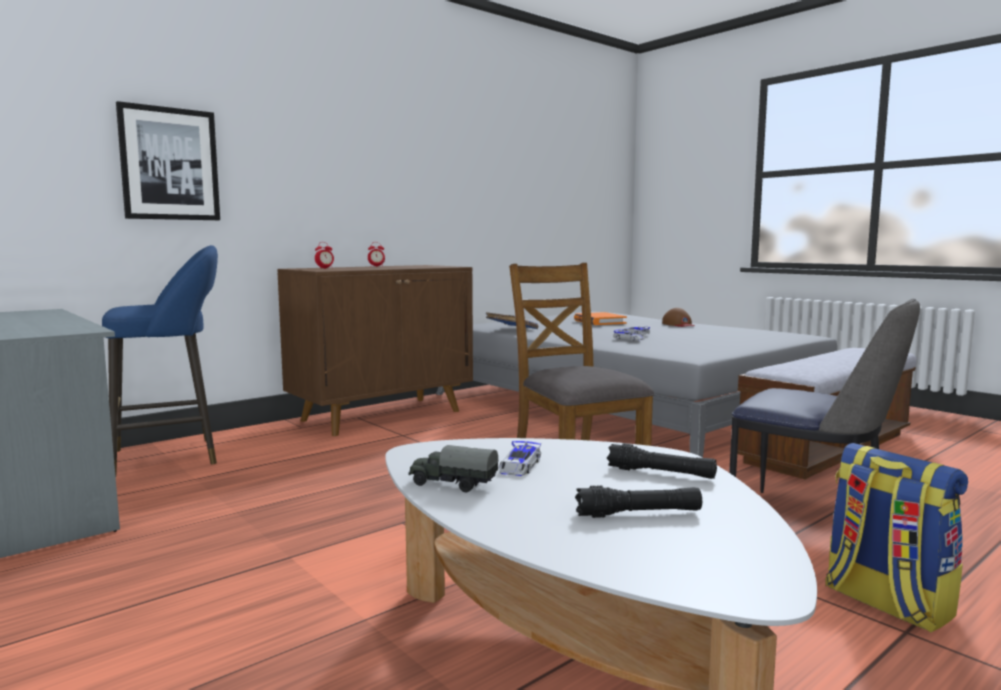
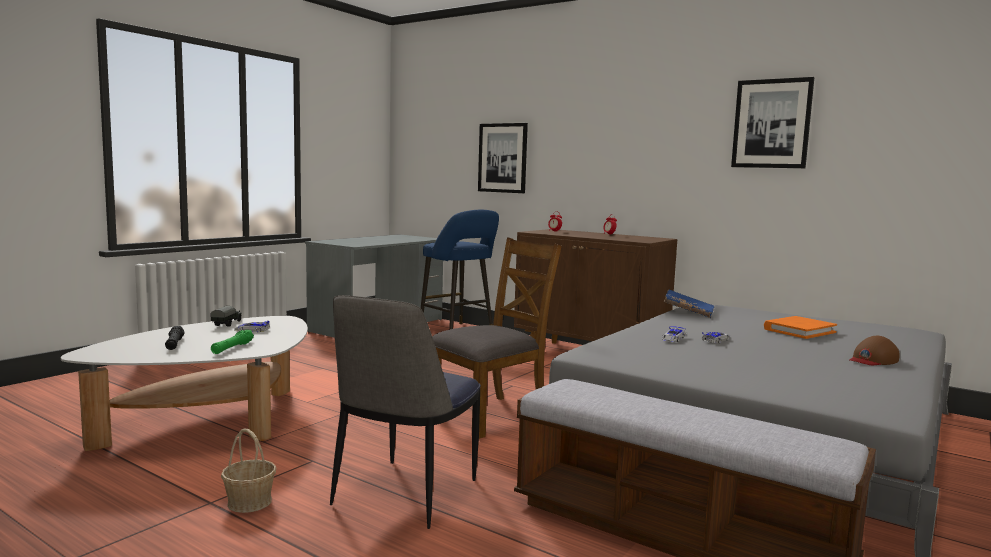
camera: 75 degrees right, 0 degrees up
black flashlight [607,443,717,479] -> green flashlight [211,330,254,354]
backpack [825,443,968,633] -> basket [221,429,276,513]
none -> picture [731,77,814,168]

